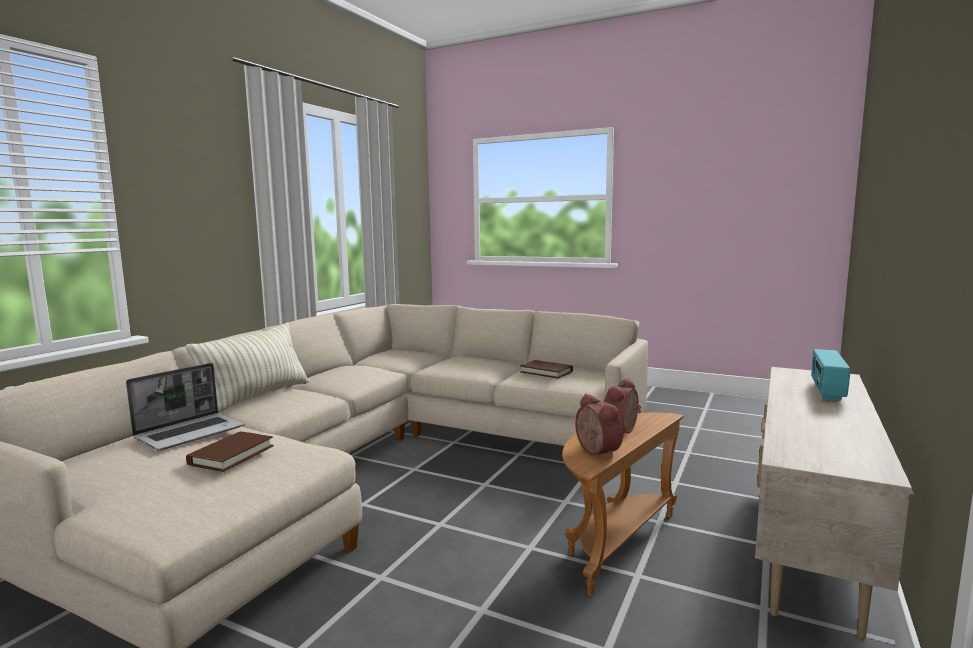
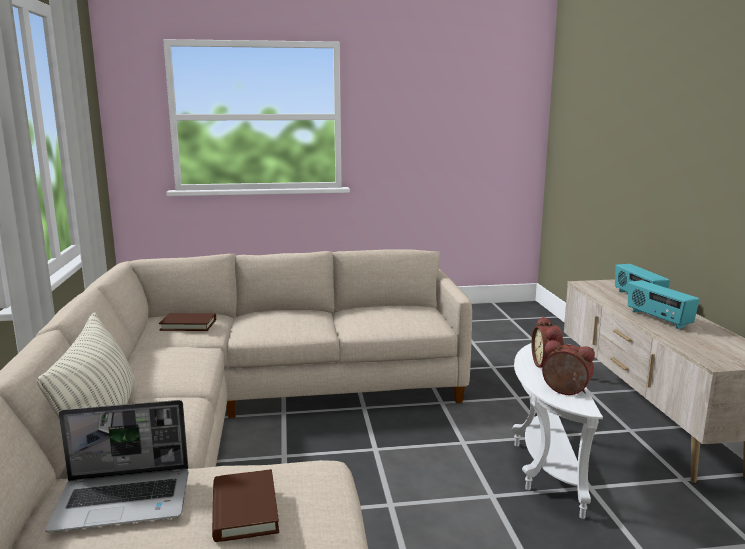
camera: 35 degrees left, 5 degrees up
laptop [126,363,245,451] -> laptop turned 75 degrees clockwise [45,400,189,532]
brown book [520,360,573,379] -> brown book moved to [159,313,216,331]
brown side table [562,413,684,596] -> white side table [512,343,603,519]
none -> radio [628,280,700,329]

